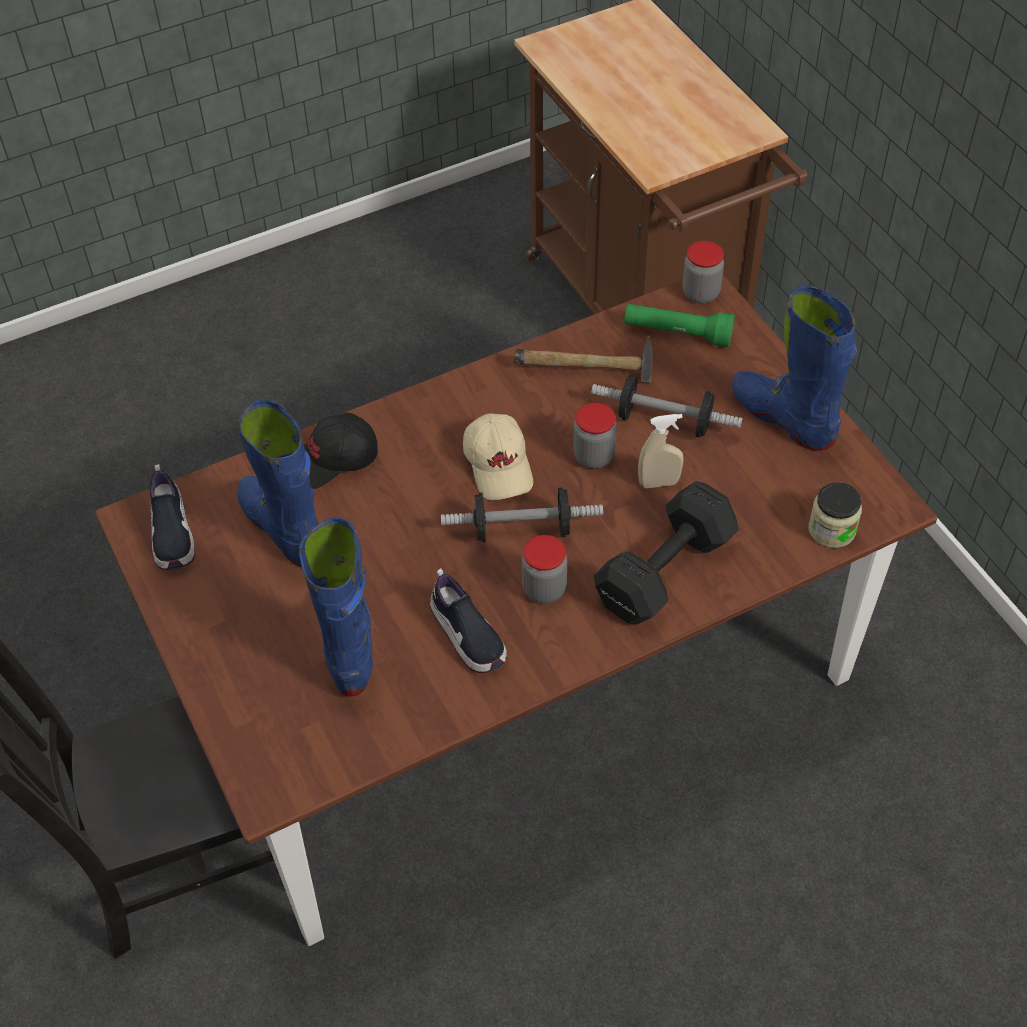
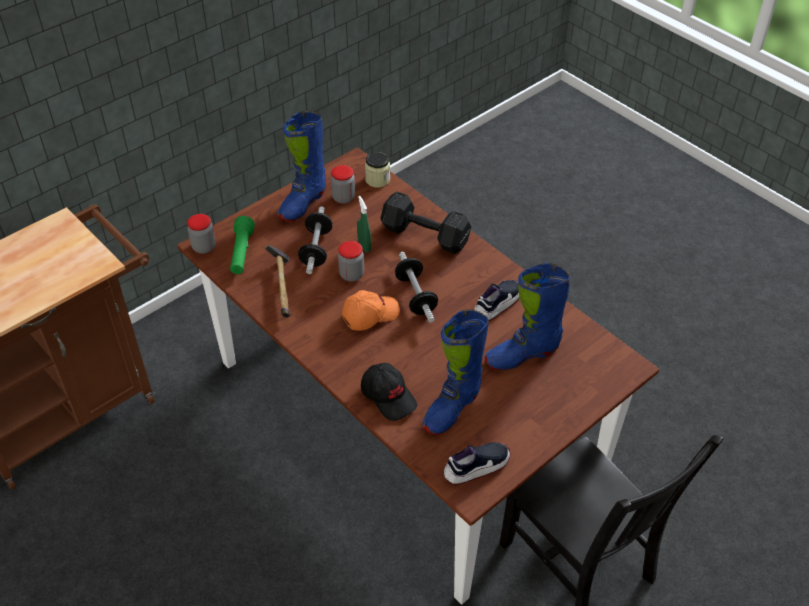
camera: 105 degrees left, 5 degrees down
beige cap [463,414,533,500] -> orange cap [342,290,400,331]
jar [522,535,567,603] -> jar moved to [331,165,355,204]
beige spray bottle [638,414,684,488] -> green spray bottle [357,196,371,252]

